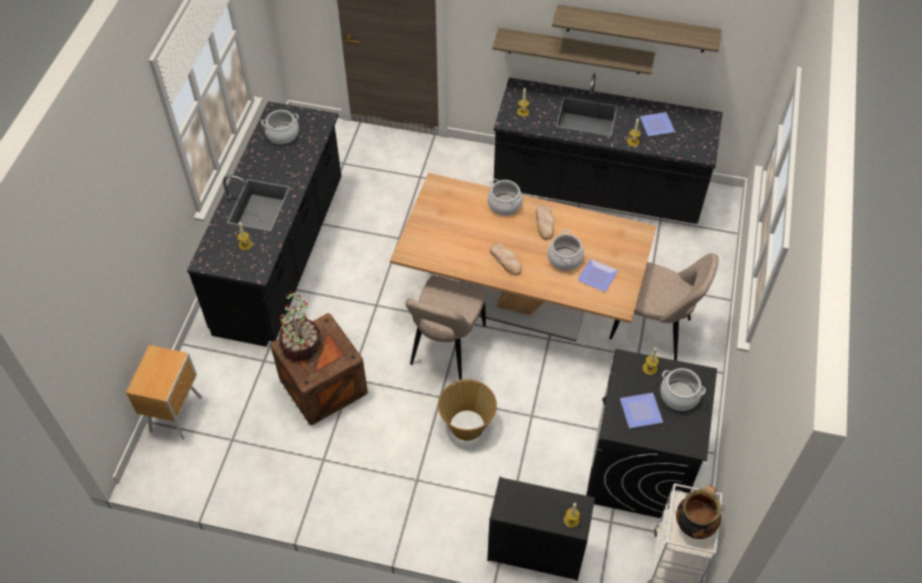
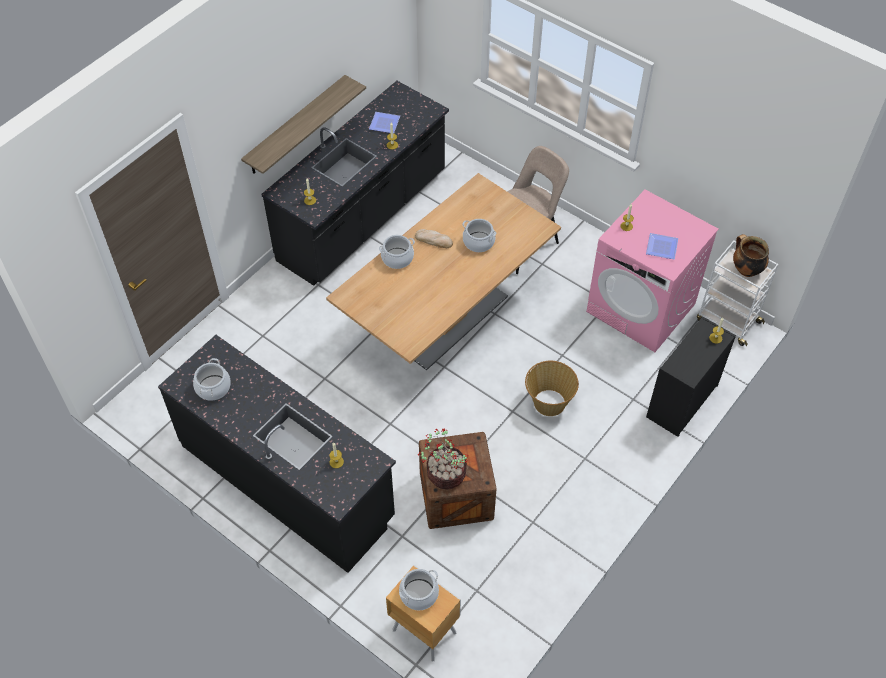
camera: 65 degrees left, 0 degrees up
beige chair [405,275,486,380] -> none
bread [490,243,522,275] -> none
shelf [552,4,722,53] -> none
plate [578,259,618,292] -> none
black washing machine [586,349,717,518] -> pink washing machine [586,190,719,352]
cooking pot [660,368,706,411] -> cooking pot moved to [399,569,439,610]

